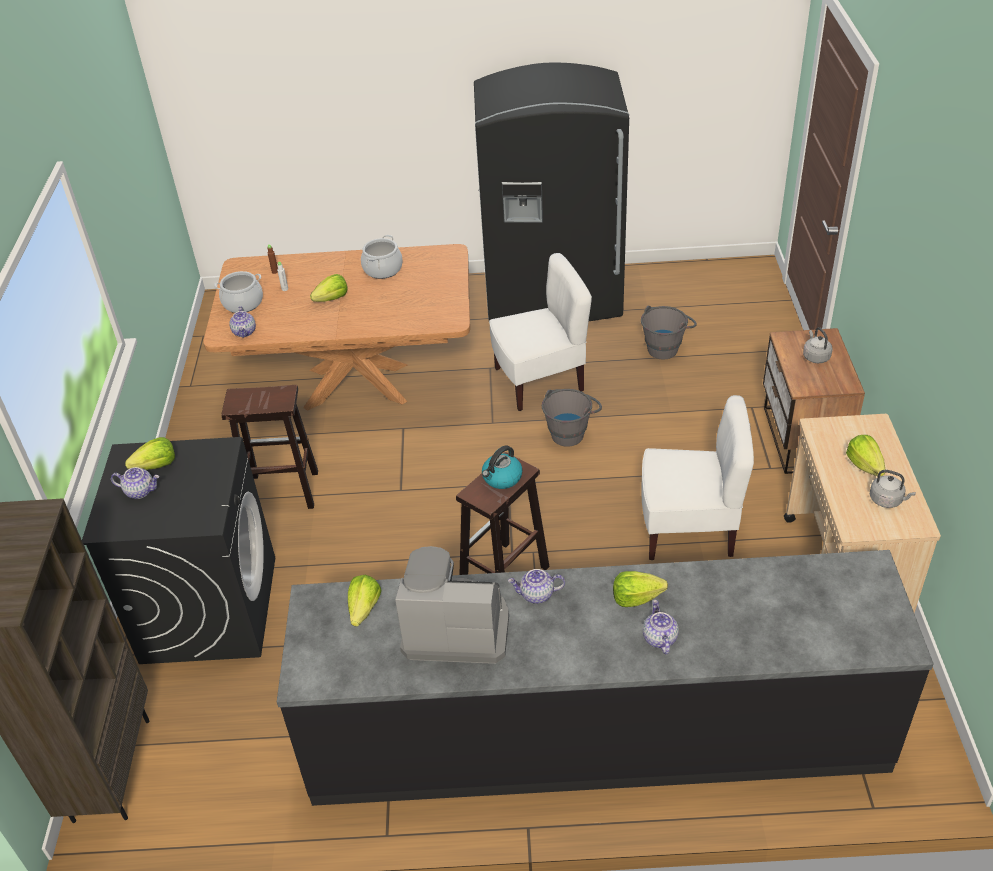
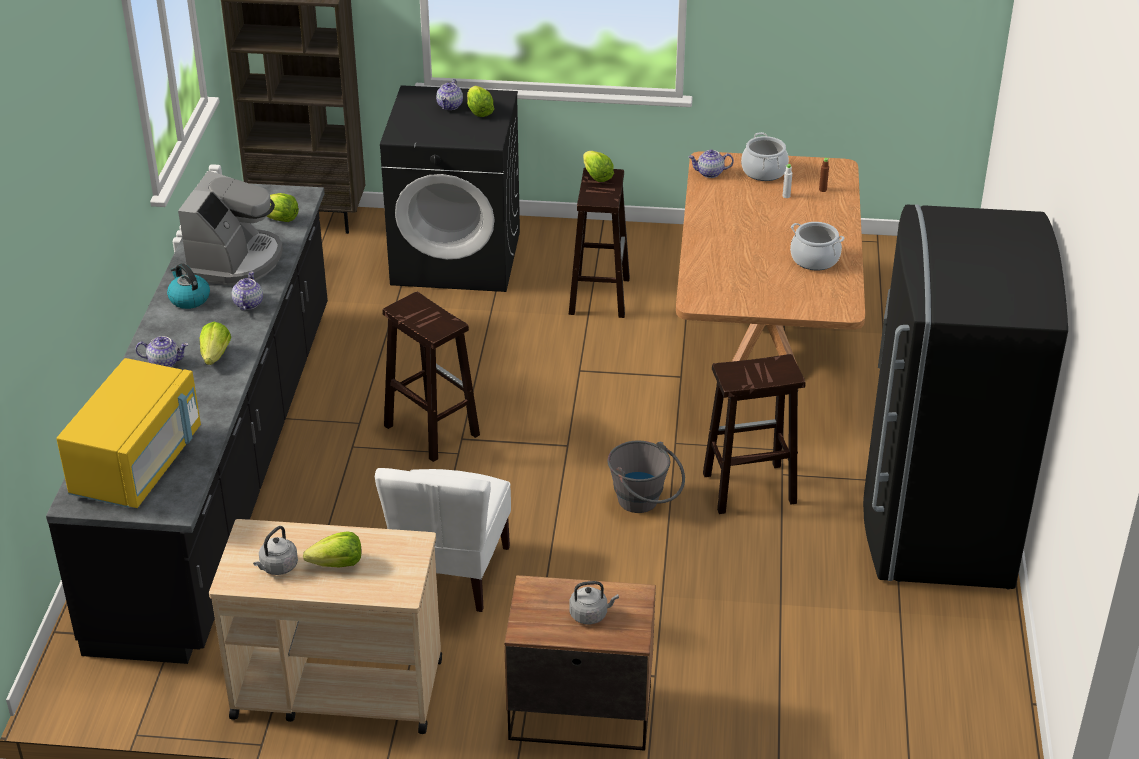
camera: 95 degrees right, 5 degrees down
lettuce [310,274,347,302] -> lettuce moved to [583,151,614,182]
kettle [482,446,523,489] -> kettle moved to [167,263,210,309]
white chair [489,253,592,411] -> brown stool [703,354,806,514]
grey bucket [641,306,697,359] -> none
none -> yellow microwave [56,358,201,508]

